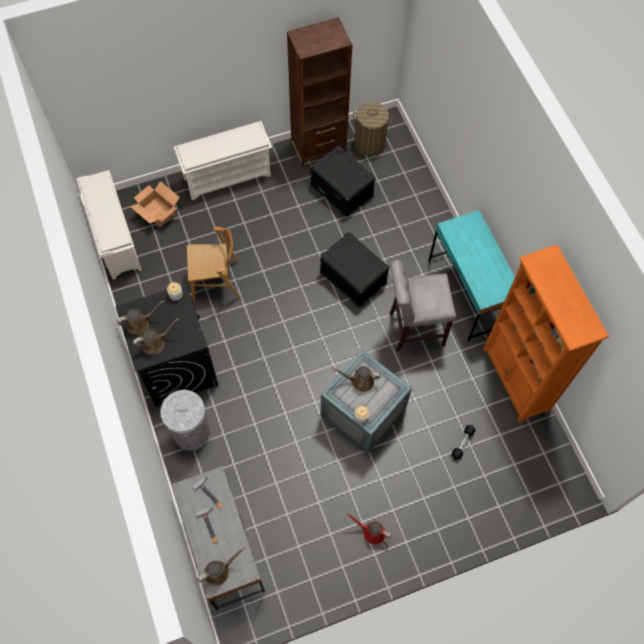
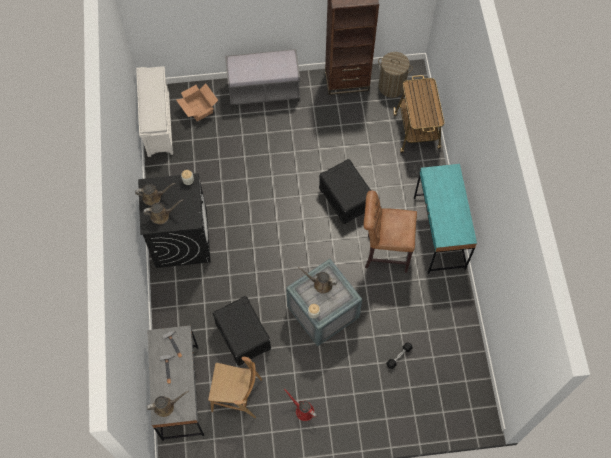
camera: 15 degrees right, 0 degrees up
grey trash can [160,390,210,450] -> none
white shoe rack [174,121,272,200] -> grey bench [225,49,300,105]
brown chair [187,227,241,302] -> brown chair moved to [208,357,262,418]
black storage box [310,145,375,217] -> black storage box moved to [213,296,271,366]
grey stool [390,260,456,351] -> brown stool [364,191,417,273]
orange bookcase [483,245,609,423] -> none
none -> cart [393,75,444,153]

